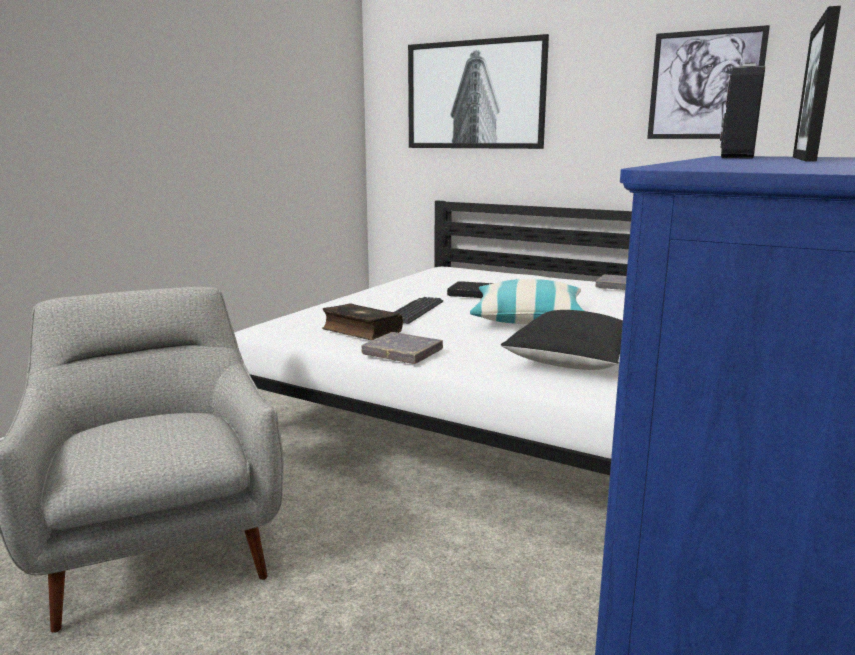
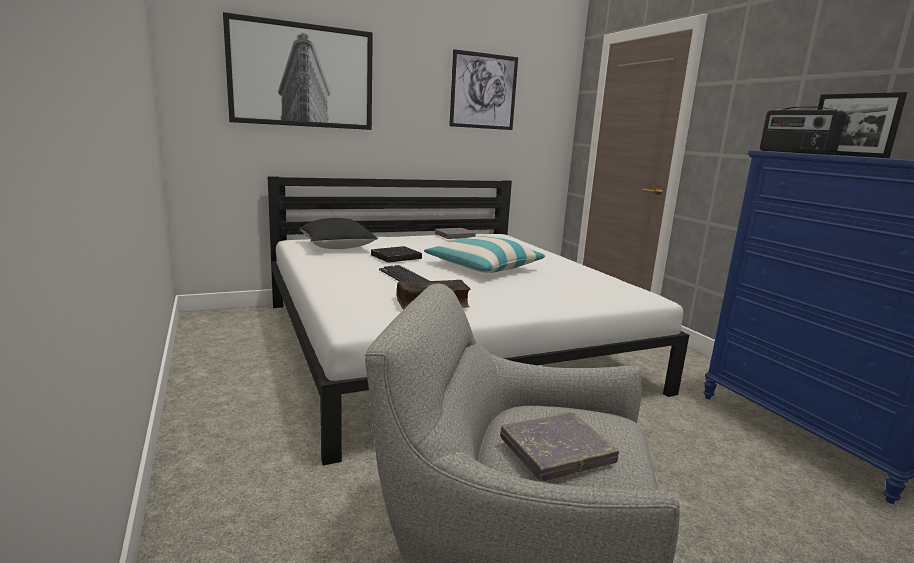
camera: 55 degrees left, 0 degrees up
grey book [361,332,443,364] -> grey book moved to [500,412,619,481]
black pillow [501,310,623,370] -> black pillow moved to [299,218,378,249]

